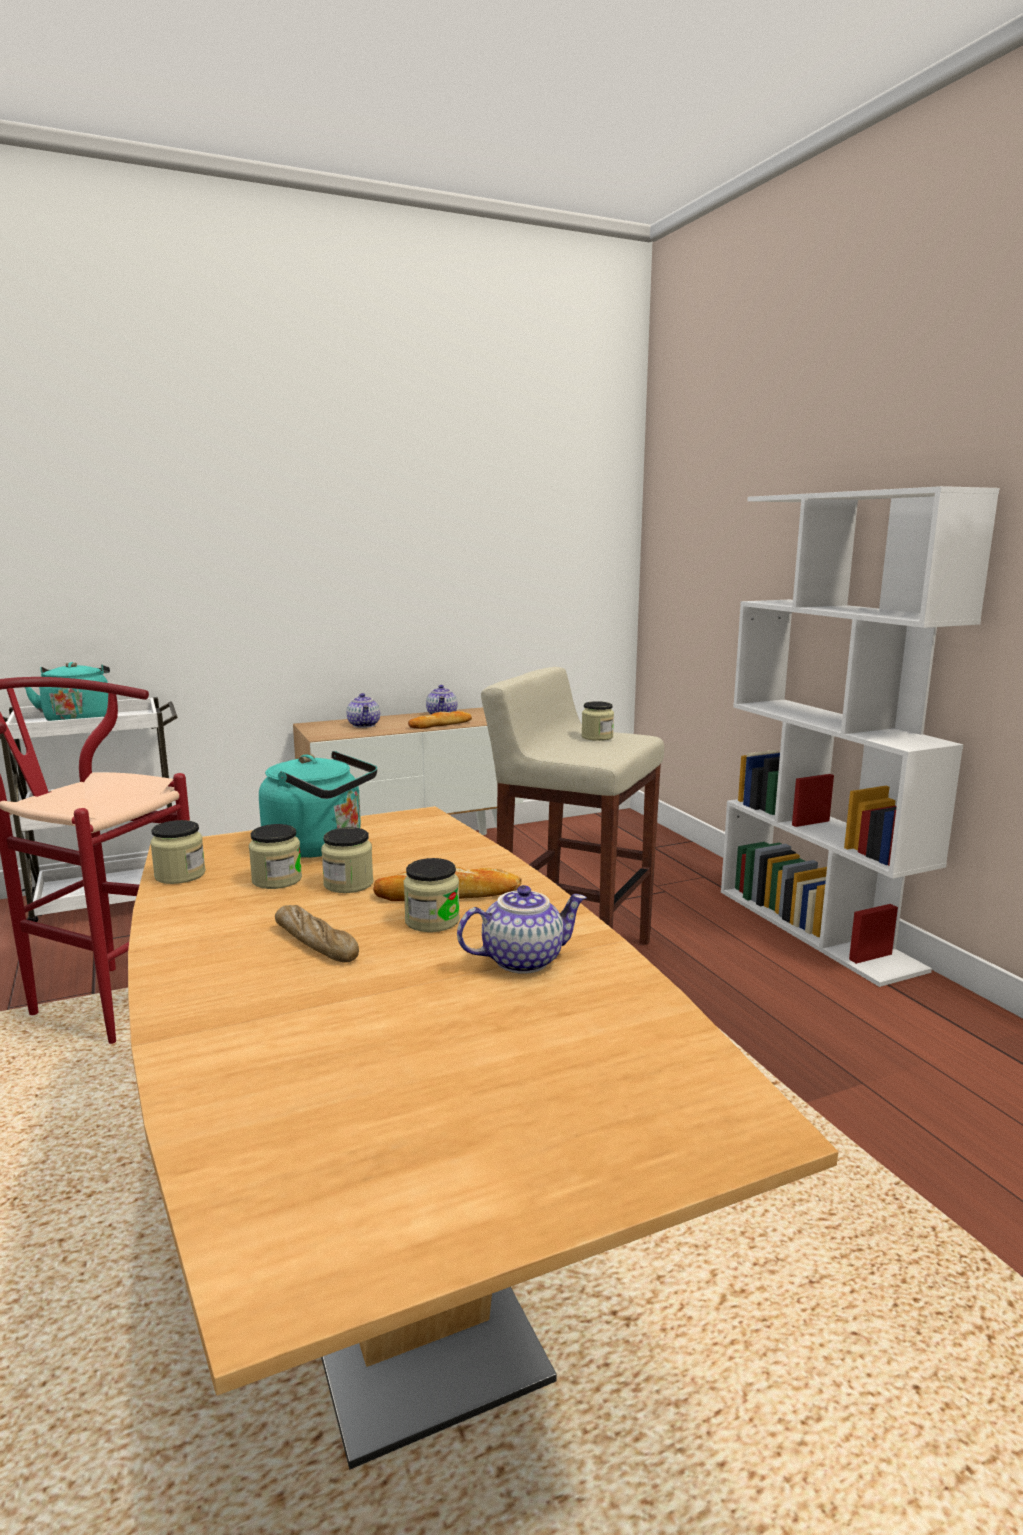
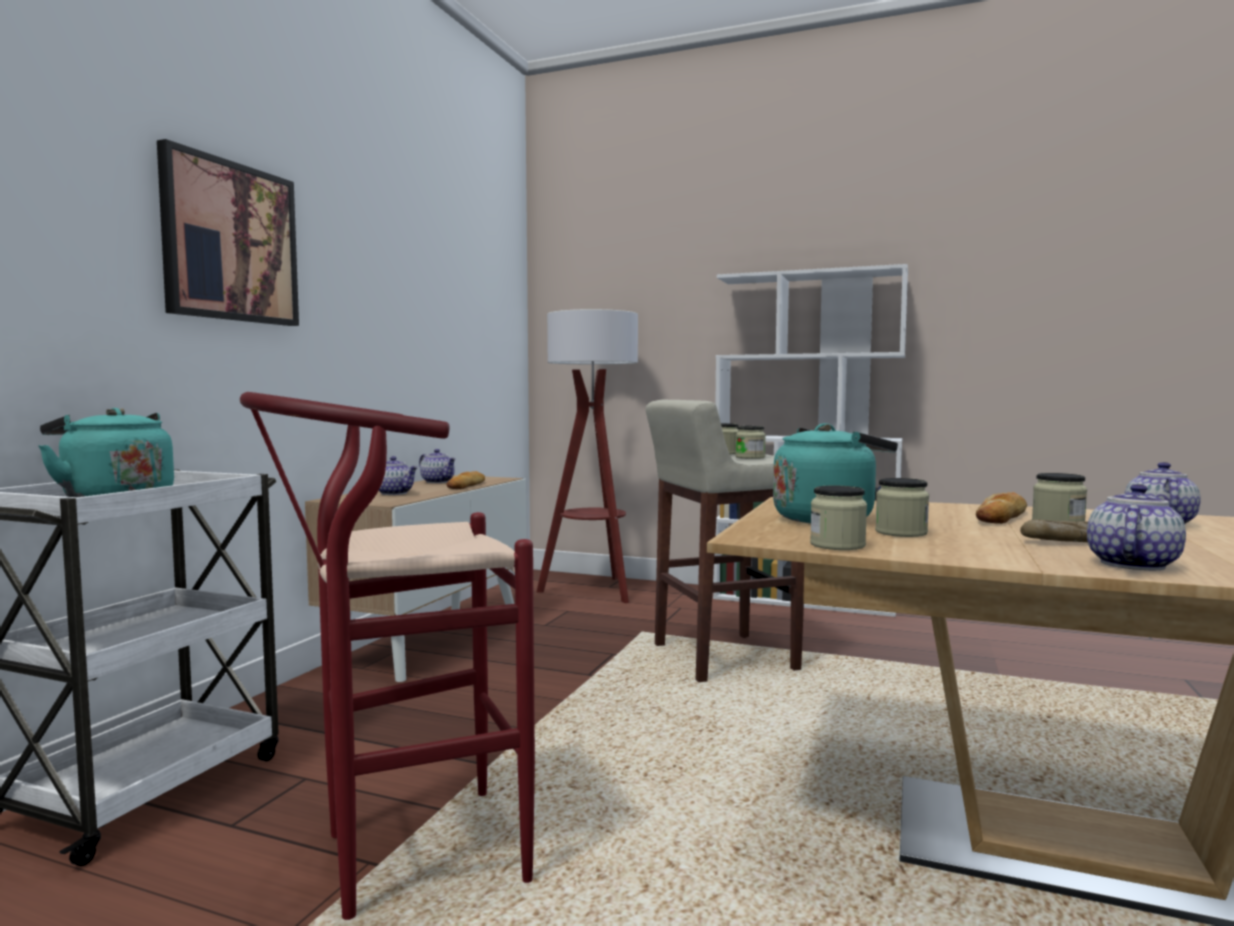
camera: 45 degrees left, 10 degrees down
jar [321,827,374,893] -> jar moved to [735,426,766,459]
none -> picture [157,139,299,326]
none -> floor lamp [536,309,638,603]
none -> teapot [1087,484,1186,570]

